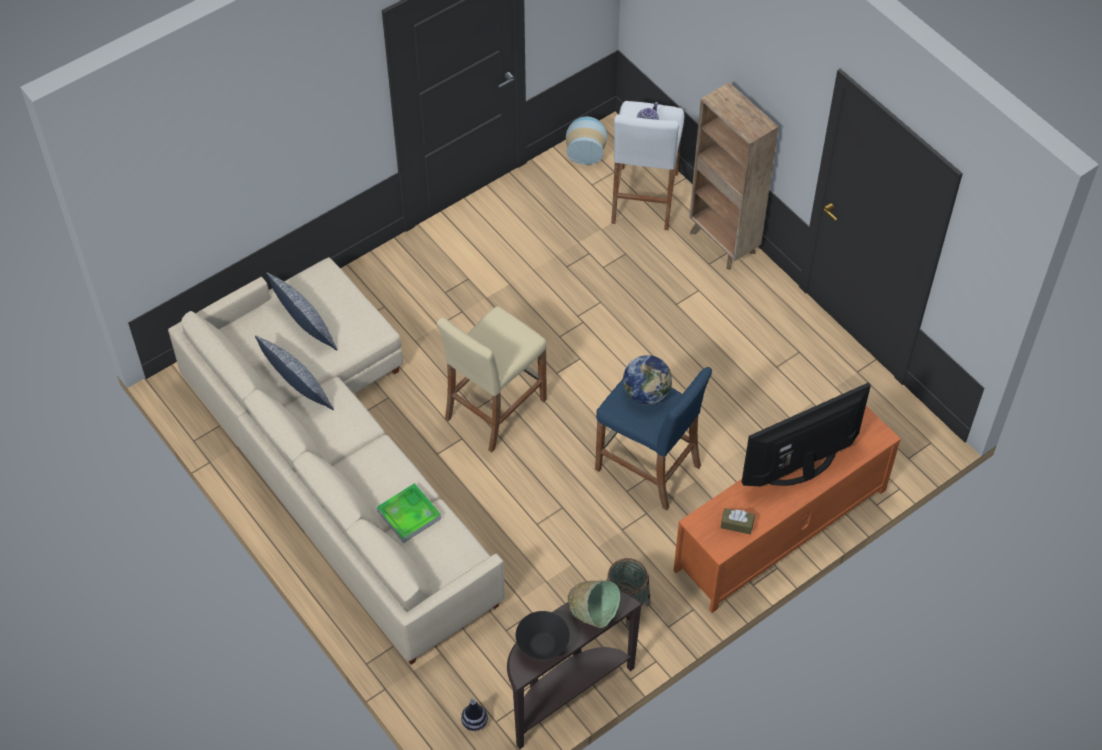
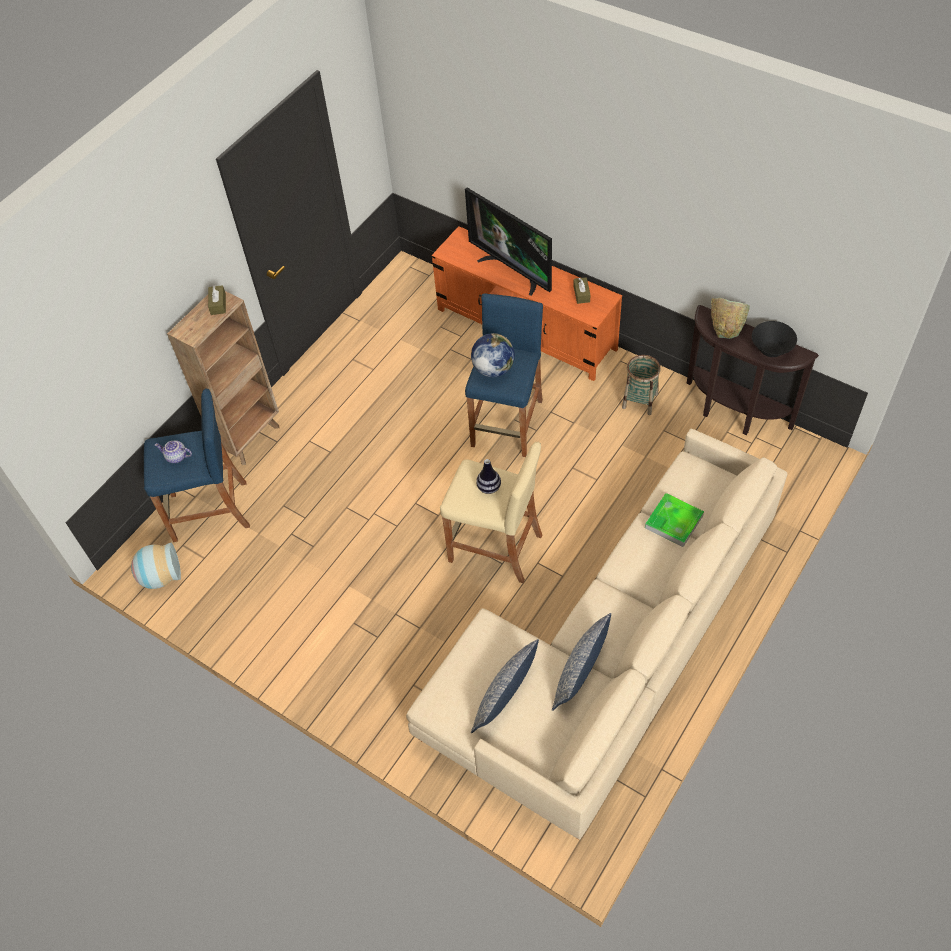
camera: 105 degrees left, 0 degrees up
vase [461,698,488,731] -> vase moved to [476,459,501,494]
white stool [611,101,684,230] -> blue stool [144,388,250,542]
none -> brown tissue box [208,285,226,315]

